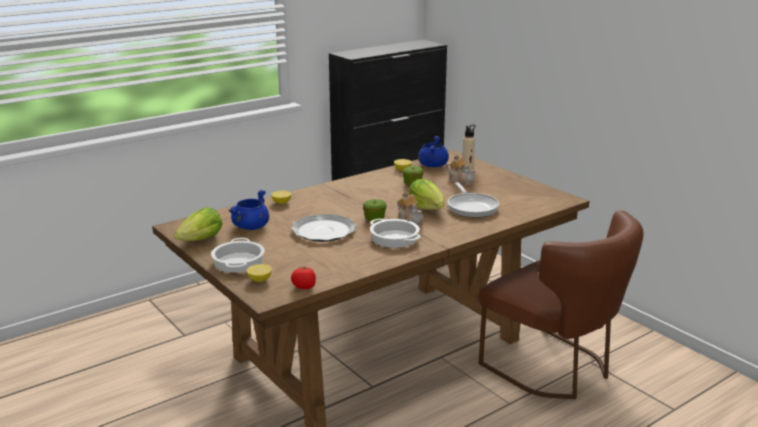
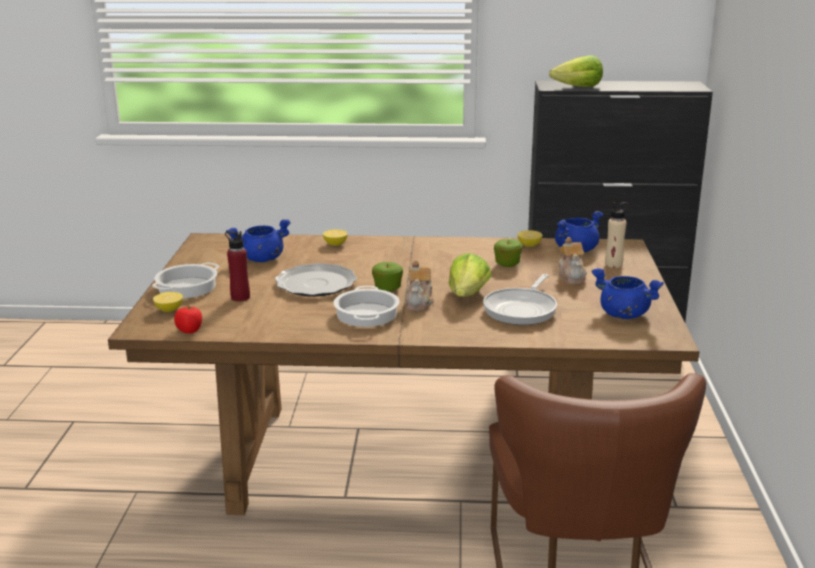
camera: 40 degrees right, 0 degrees up
lettuce [174,207,222,241] -> lettuce moved to [549,55,603,87]
none -> red bottle [225,231,250,302]
none -> blue cooking pot [591,268,664,319]

